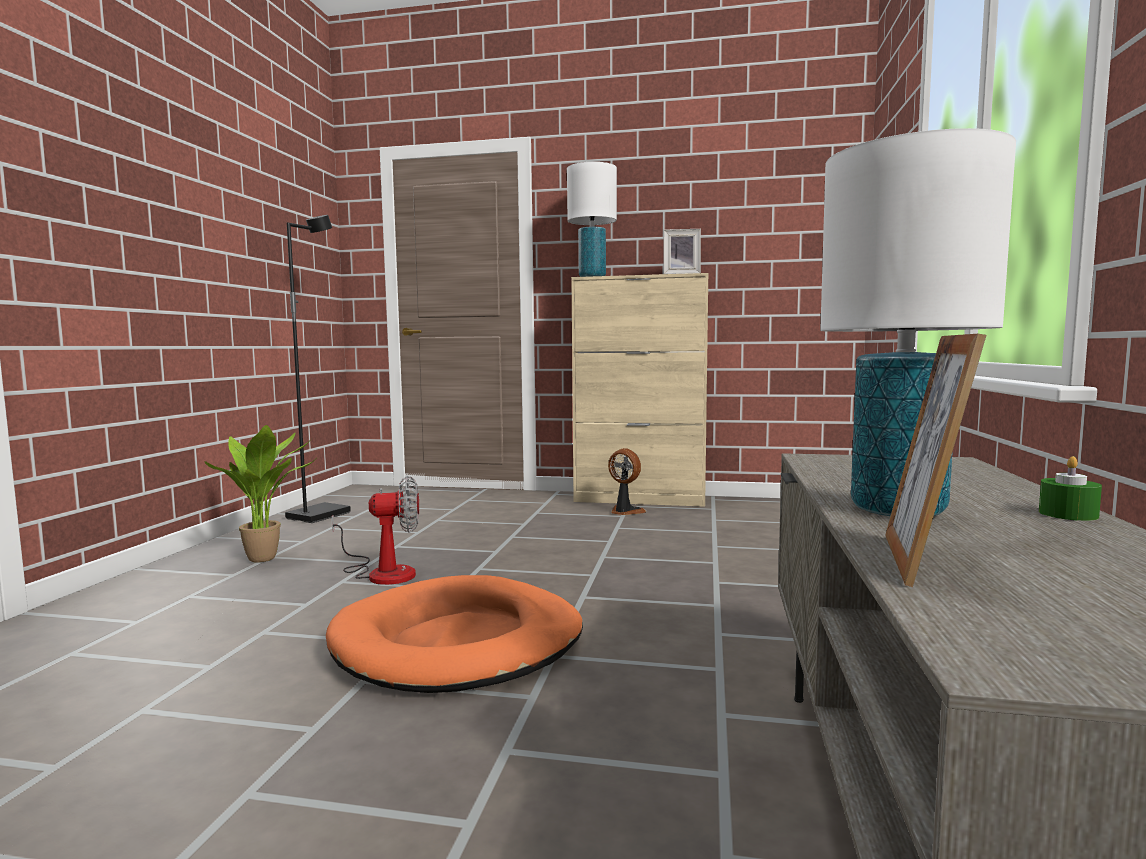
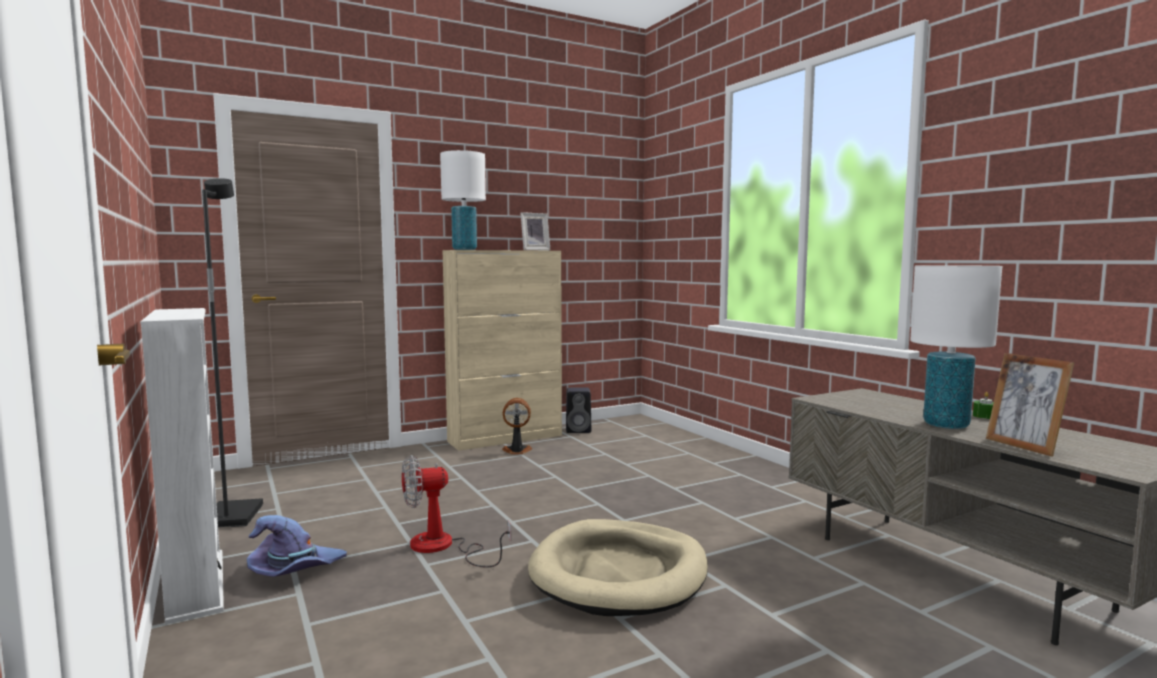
camera: 40 degrees left, 0 degrees up
potted plant [204,425,313,563] -> purple hat [247,515,347,577]
orange dog bed [326,575,583,693] -> beige dog bed [528,519,708,616]
fan [331,476,419,585] -> fan turned 150 degrees counterclockwise [402,455,511,567]
none -> white bookcase [140,308,224,624]
none -> black speaker [566,387,591,433]

